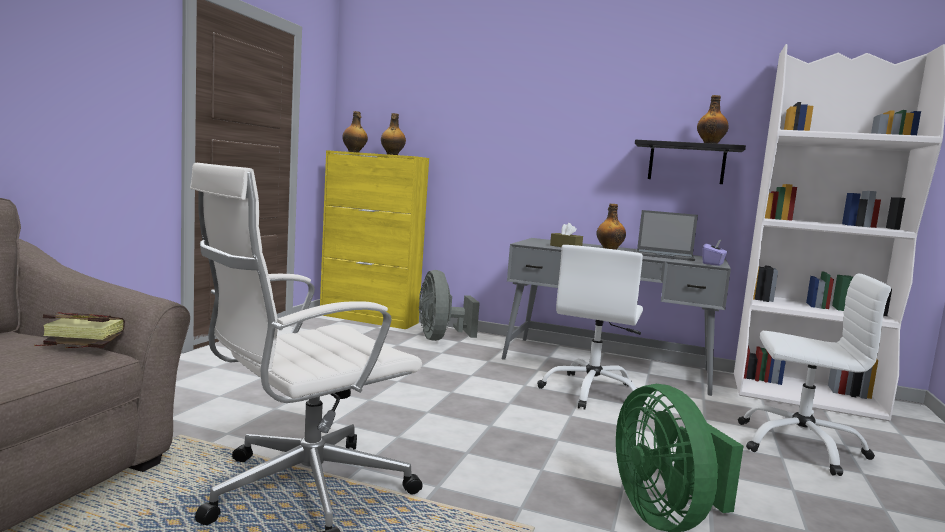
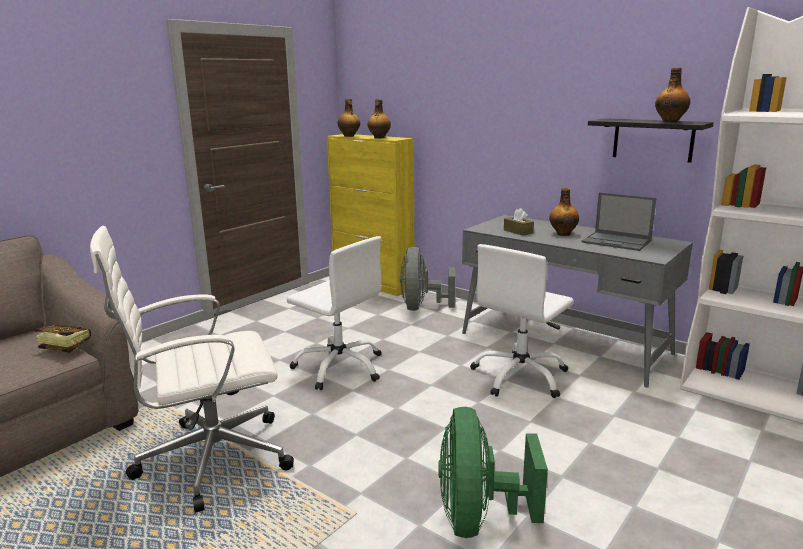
camera: 20 degrees right, 10 degrees up
purple tissue box [702,240,728,266] -> none
white office chair [738,273,891,476] -> white office chair moved to [287,236,382,390]

